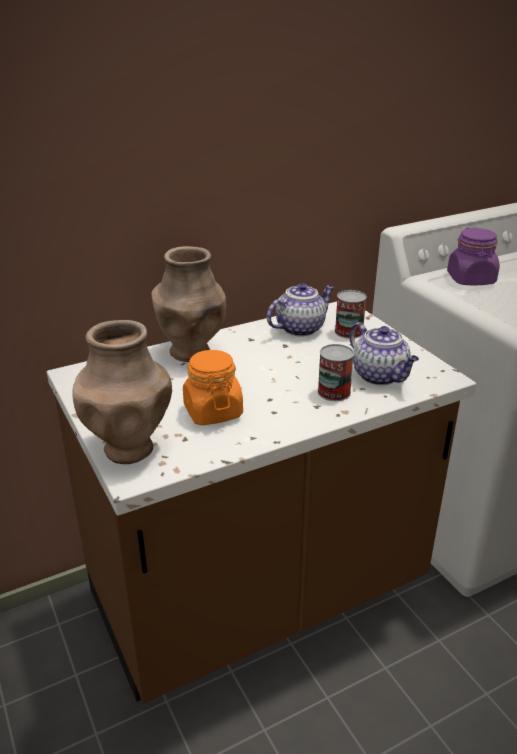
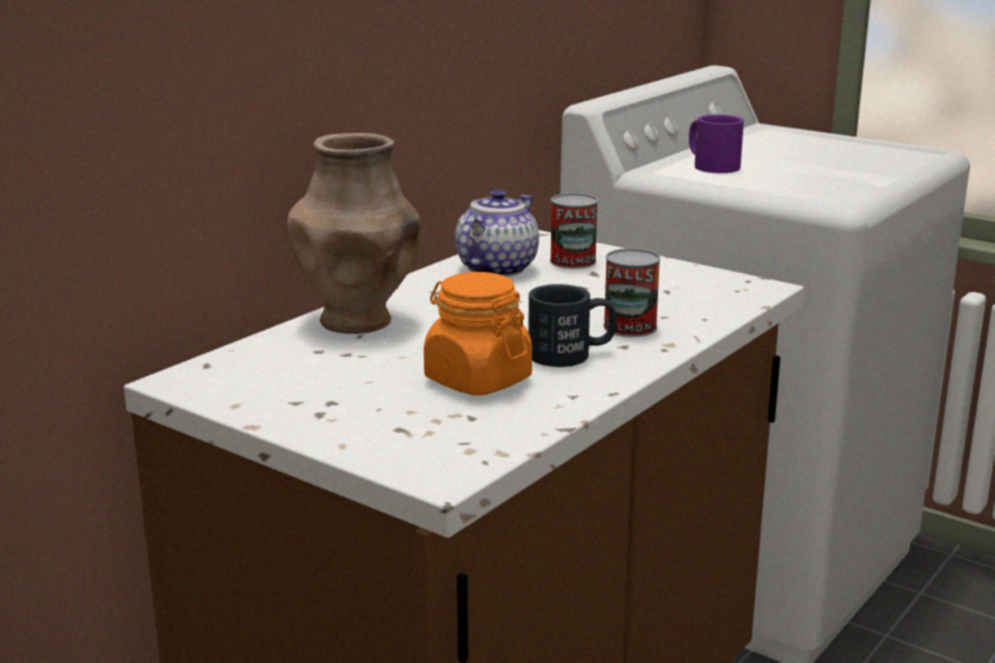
camera: 25 degrees left, 10 degrees down
brown vase [72,320,172,464] -> none
teapot [349,322,419,385] -> none
purple jar [447,228,499,285] -> purple mug [689,114,744,173]
none -> black mug [528,284,617,367]

